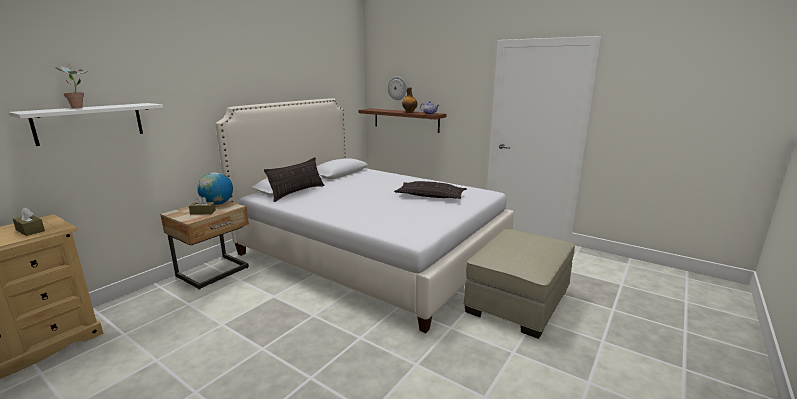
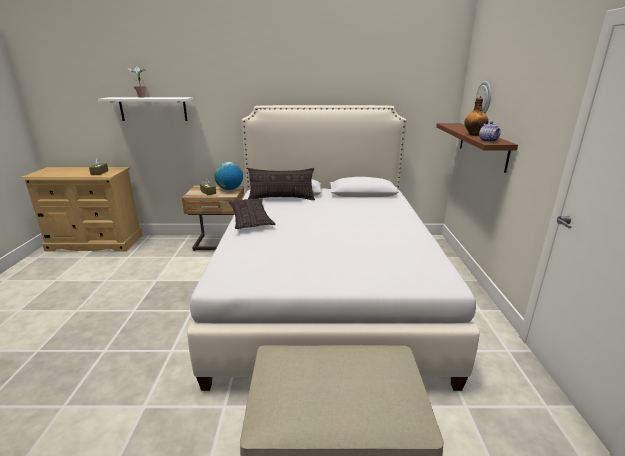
camera: 55 degrees right, 5 degrees up
pillow [394,181,467,199] -> pillow moved to [229,198,275,229]

